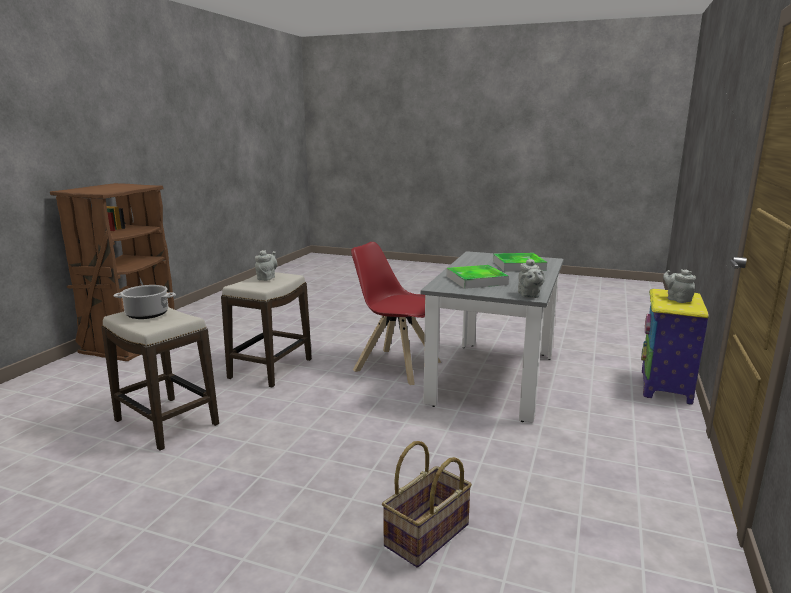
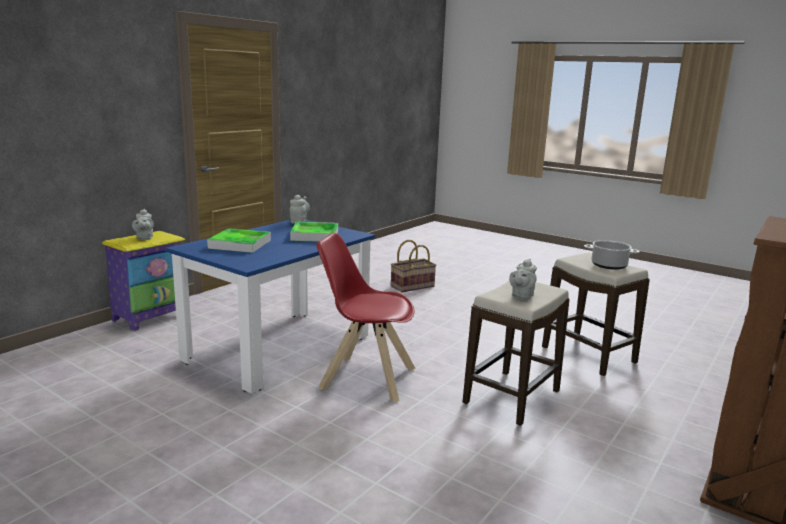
camera: 165 degrees left, 0 degrees up
red chair [351,242,441,385] -> red chair turned 150 degrees clockwise [316,232,416,402]
grey dining table [421,251,563,423] -> blue dining table [166,220,375,394]

